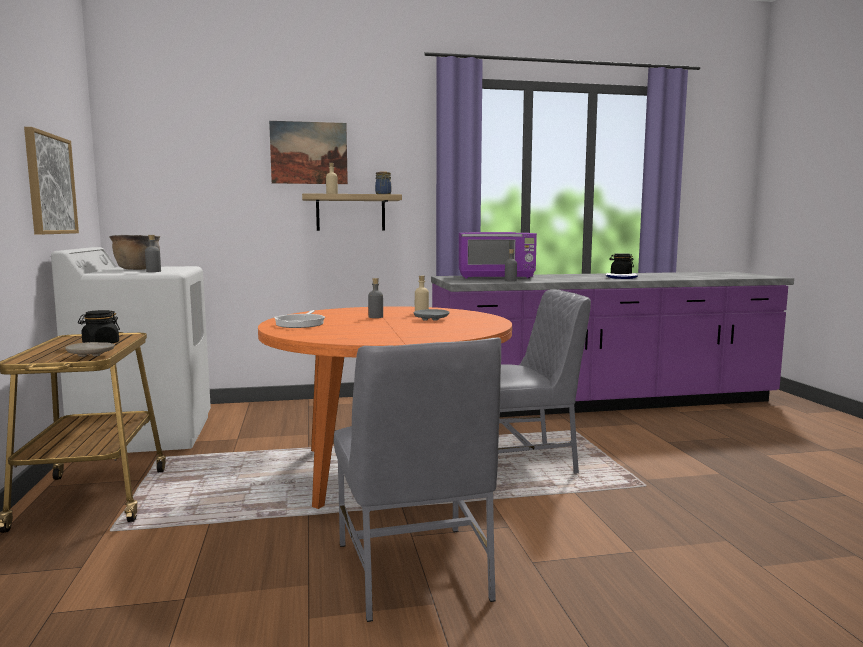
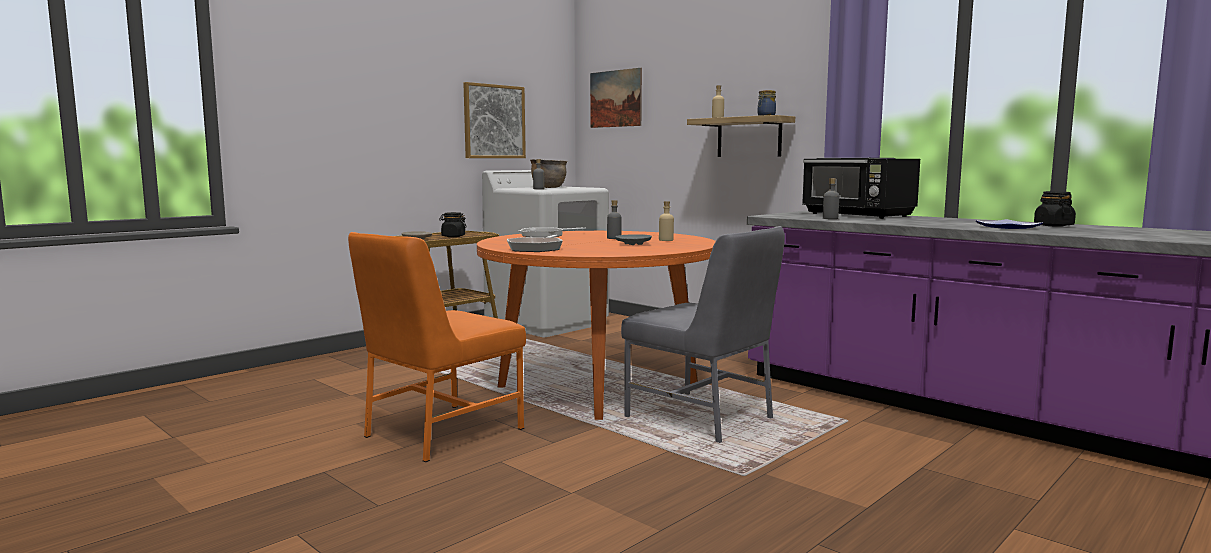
camera: 55 degrees right, 0 degrees up
picture [269,121,348,184] -> picture moved to [590,68,642,128]
grey chair [334,337,501,622] -> orange chair [348,232,526,462]
purple microwave [459,232,537,278] -> black microwave [802,158,920,219]
none -> frying pan [507,235,563,252]

